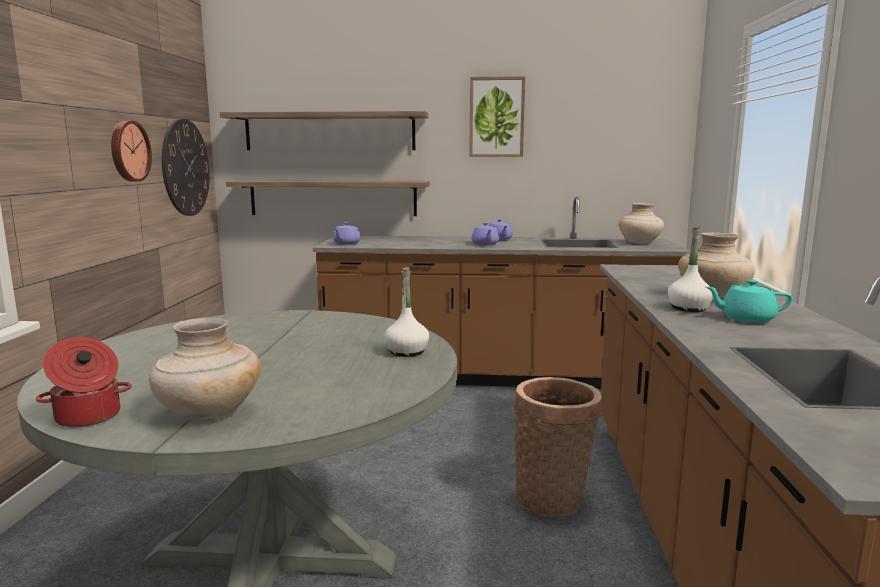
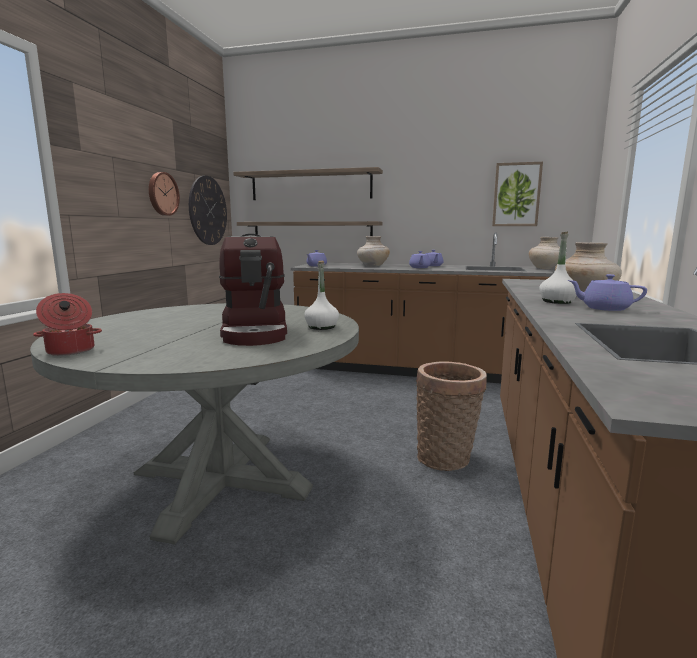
camera: 10 degrees right, 0 degrees up
beige vase [149,318,260,421] -> beige vase moved to [357,236,390,267]
picture [469,76,525,157] -> picture moved to [492,162,543,226]
turquoise teapot [706,280,793,323] -> purple teapot [568,274,647,311]
none -> coffee machine [219,234,287,346]

